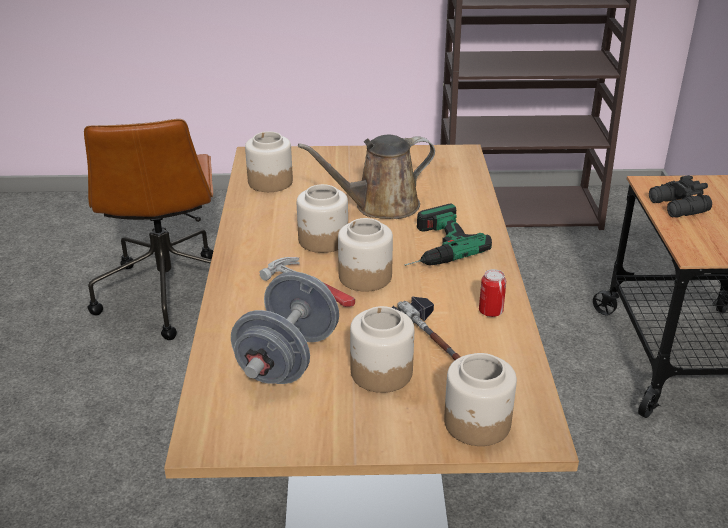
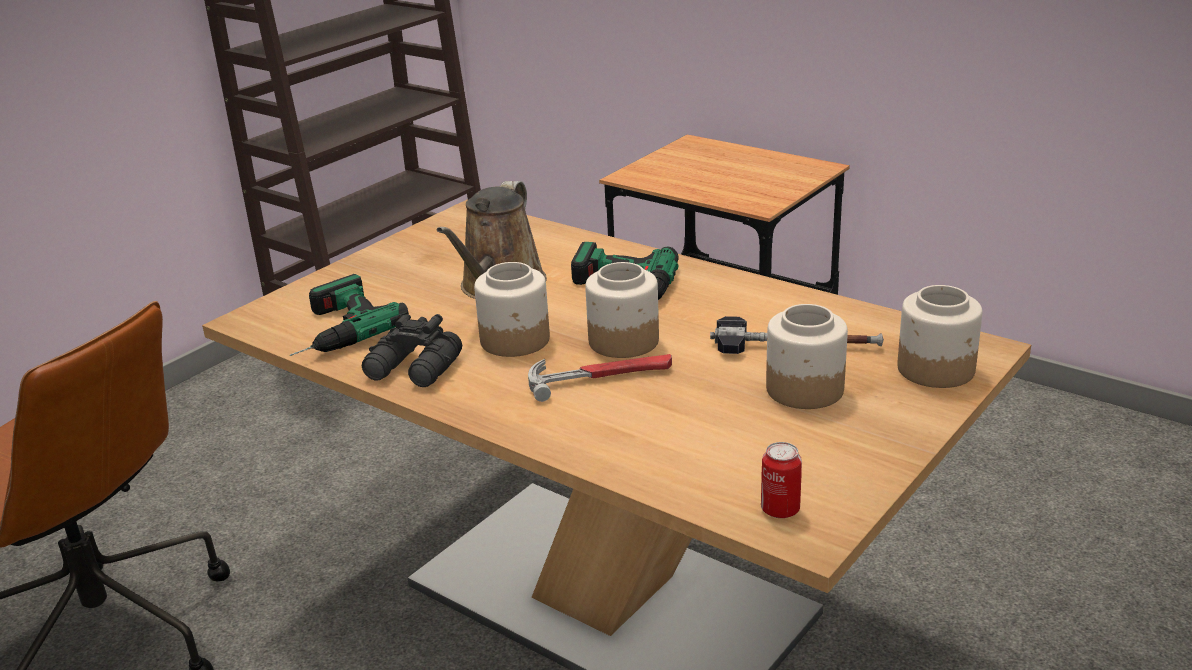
camera: 50 degrees left, 5 degrees down
grey dumbbell [231,272,339,384] -> none
jar [245,131,293,192] -> power drill [290,274,409,356]
can [479,269,506,317] -> can moved to [761,442,802,518]
black binoculars [649,175,712,218] -> black binoculars moved to [362,314,462,387]

